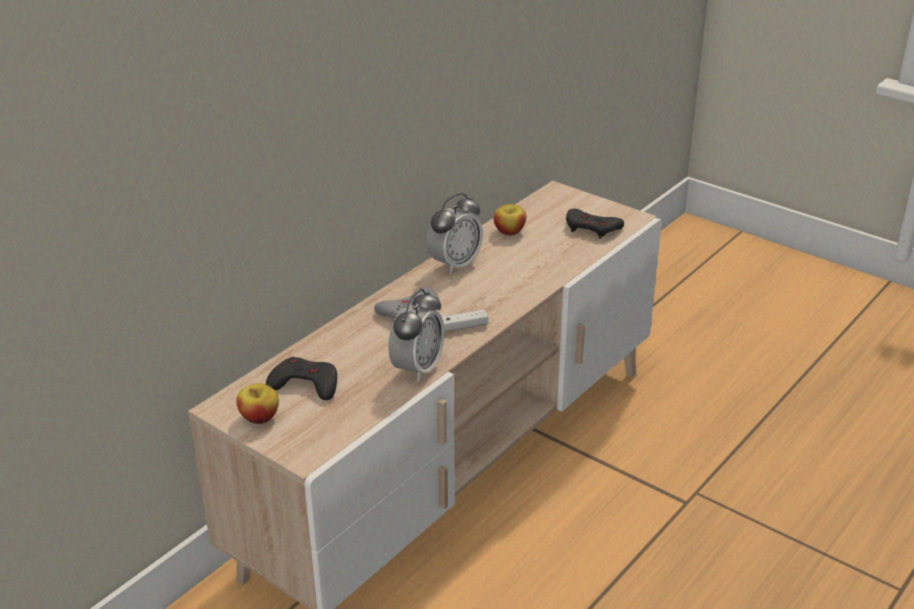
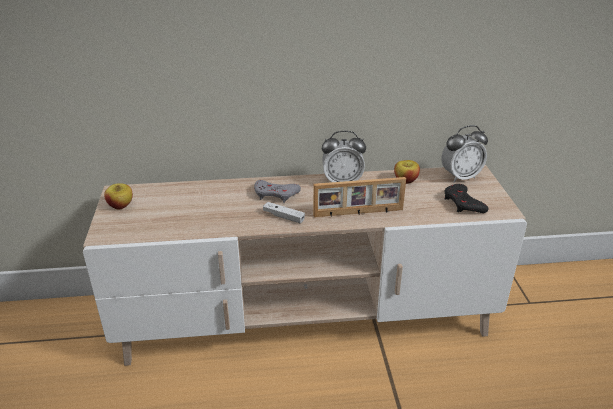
camera: 45 degrees right, 0 degrees up
black game controller [266,357,337,400] -> none
alarm clock [388,289,444,382] -> alarm clock moved to [441,125,488,182]
none -> picture frame [313,177,406,217]

